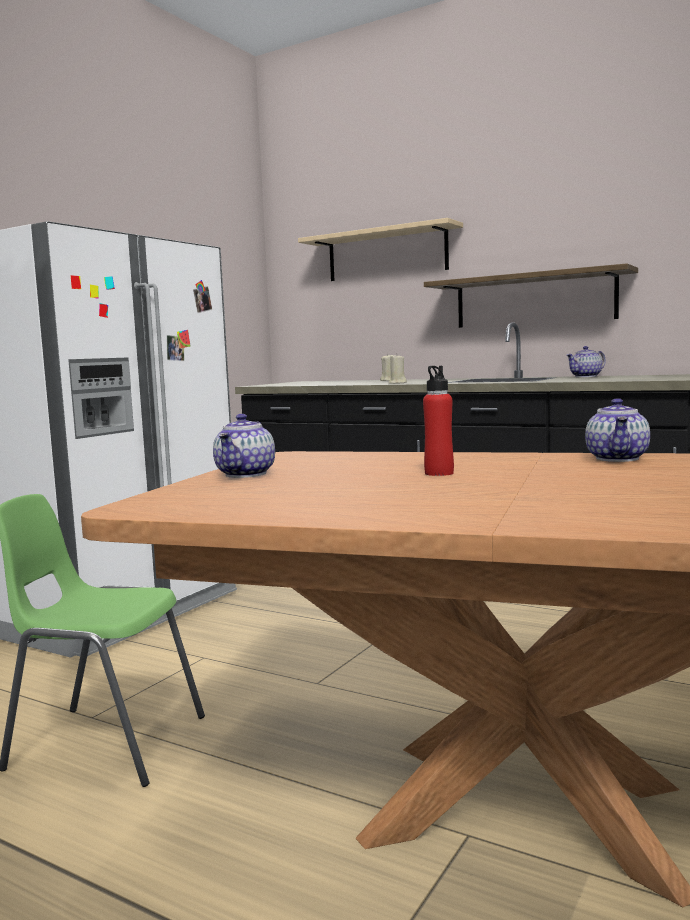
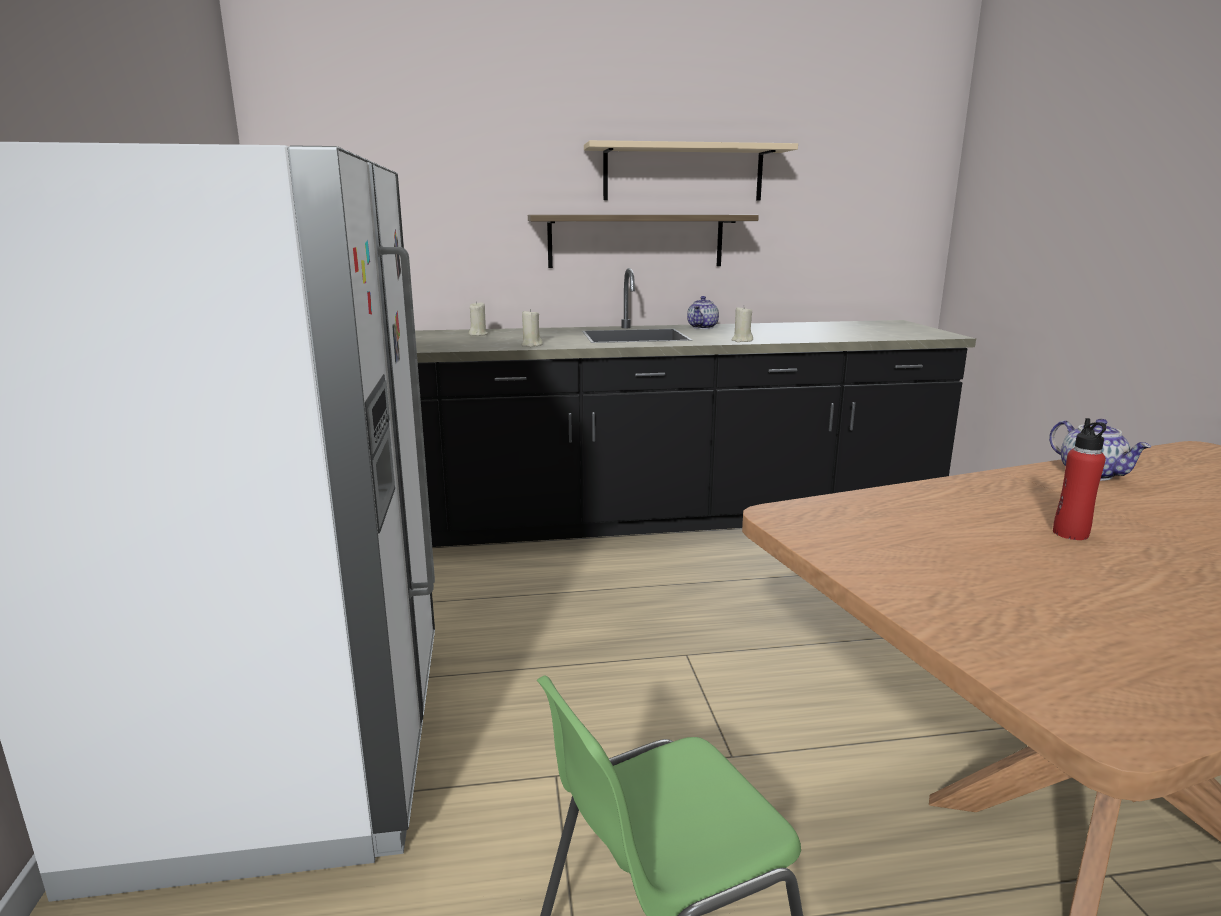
camera: 40 degrees left, 10 degrees up
teapot [213,414,275,478] -> none
beige shelf [298,218,463,281] -> beige shelf moved to [584,140,798,201]
none -> beige candle [732,307,753,342]

